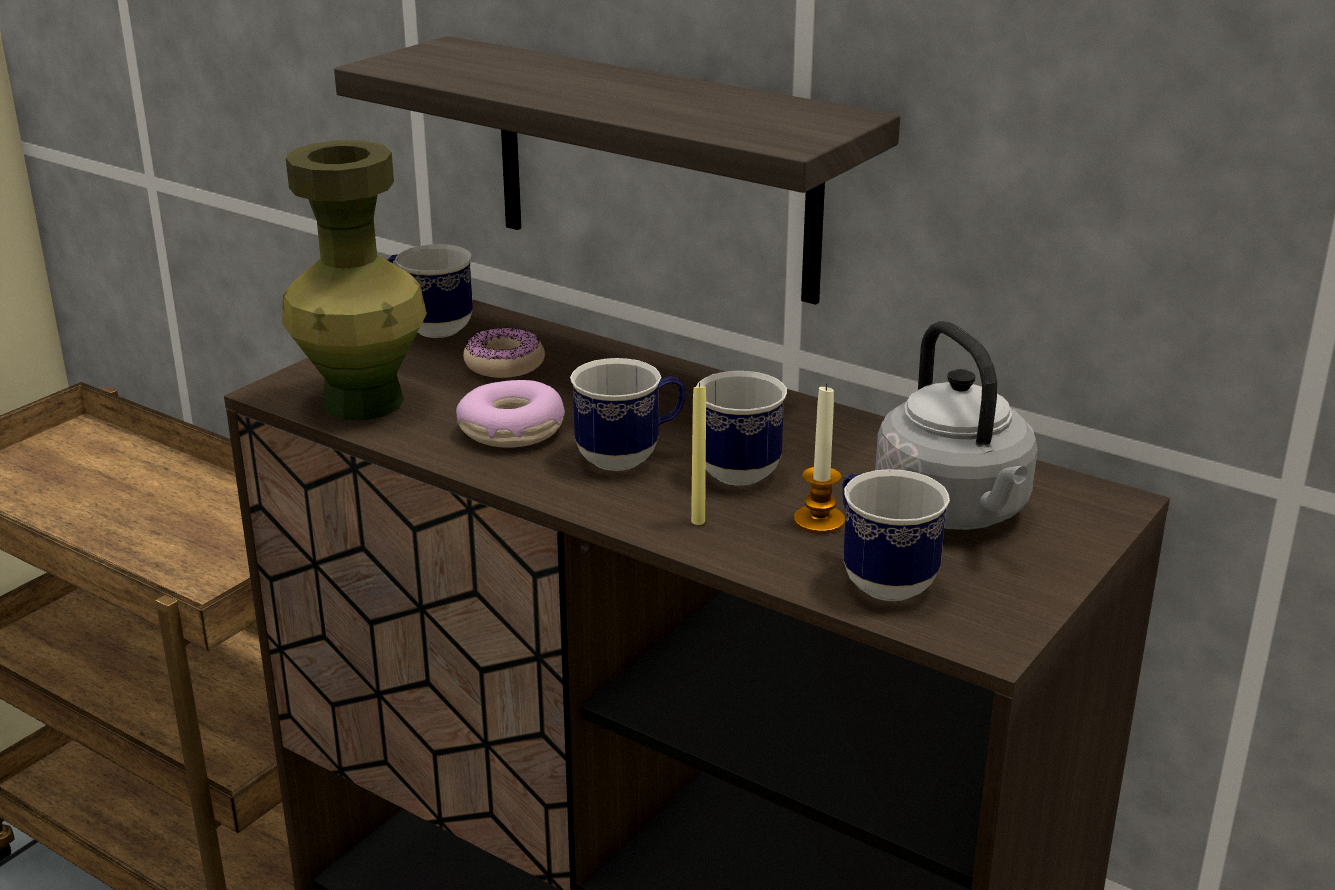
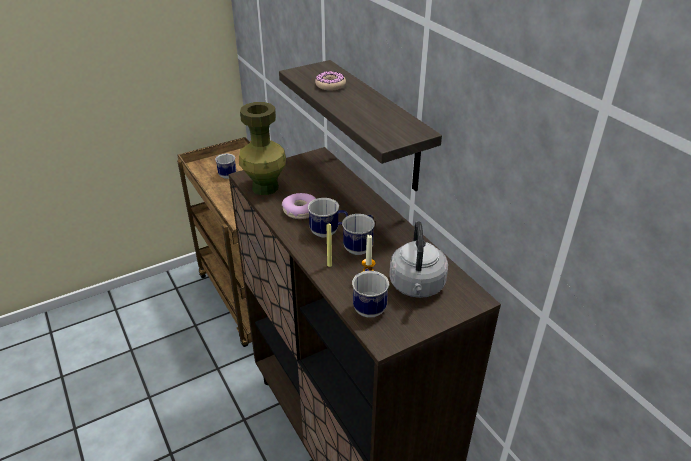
camera: 25 degrees right, 10 degrees up
mug [387,244,473,338] -> mug moved to [215,154,236,179]
donut [463,327,545,378] -> donut moved to [315,71,346,91]

